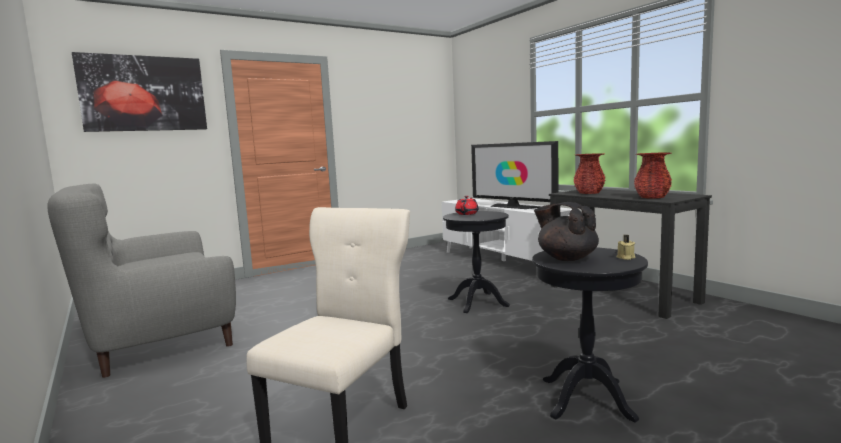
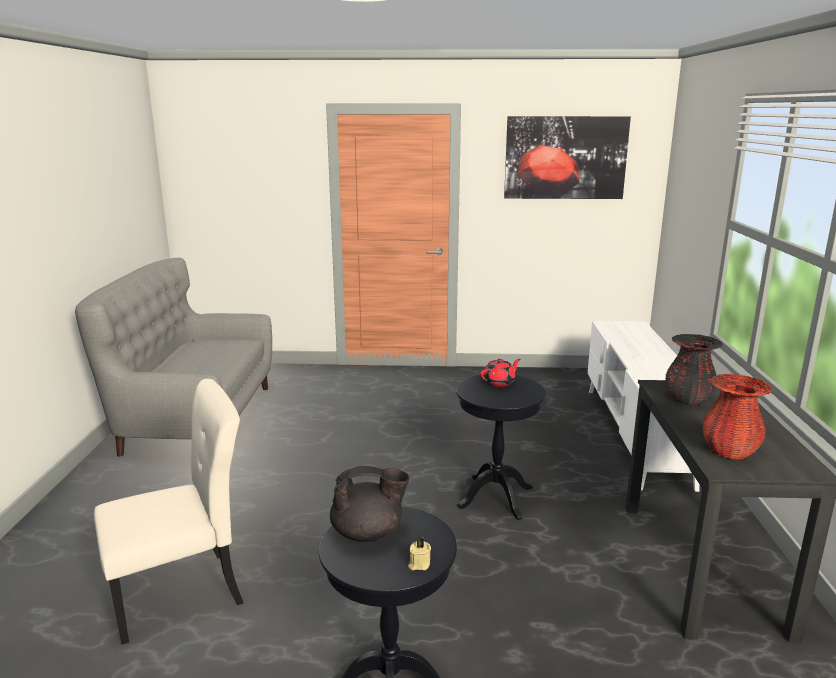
camera: 35 degrees right, 10 degrees up
picture [72,52,207,132] -> picture moved to [504,116,631,199]
television [471,141,558,209] -> none
black teapot [534,202,599,261] -> black teapot turned 90 degrees clockwise [330,466,410,542]
red vase [573,153,605,194] -> black vase [665,334,723,405]

